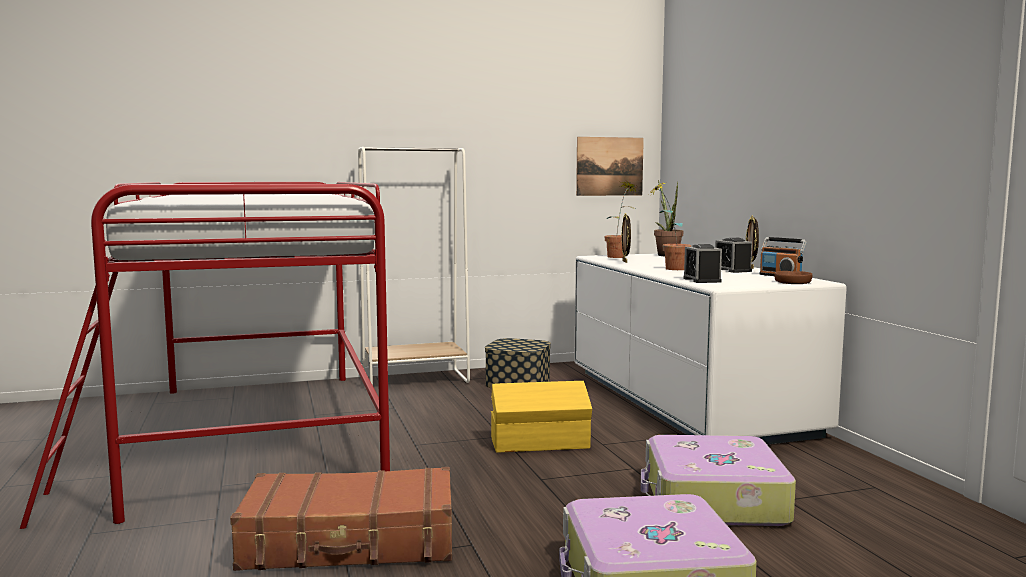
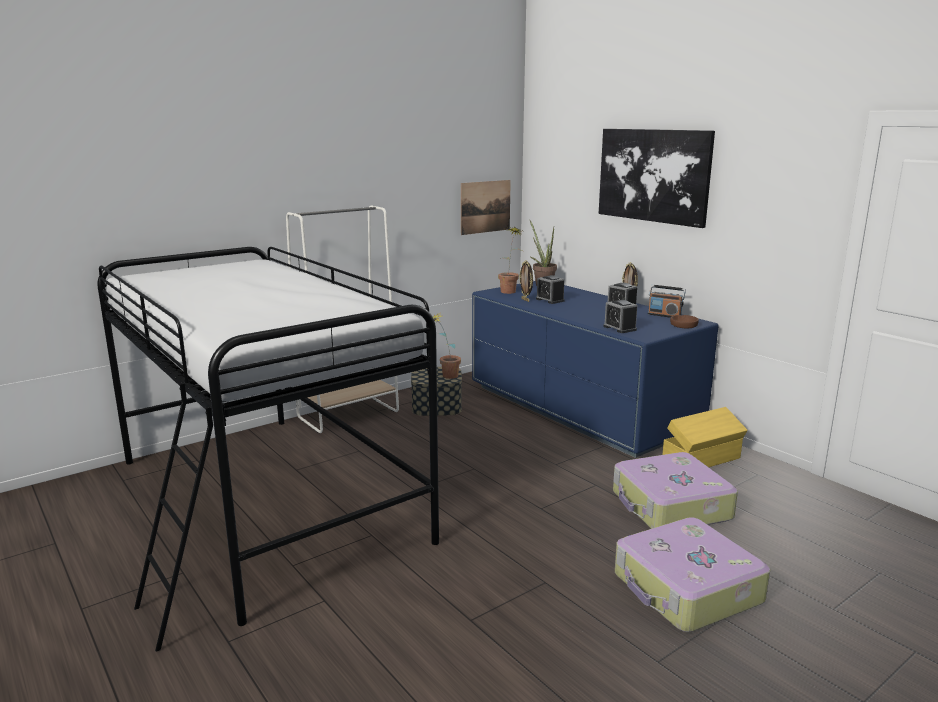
camera: 20 degrees left, 10 degrees up
red bed [20,182,390,529] -> black bed [97,247,439,652]
brown suitcase [230,467,452,571] -> none
yellow storage box [491,381,592,452] -> yellow storage box moved to [662,407,748,467]
white dresser [574,253,846,445] -> blue dresser [472,281,719,458]
potted plant [649,181,691,270] -> potted plant moved to [432,313,461,379]
none -> alarm clock [536,275,565,304]
none -> picture [599,129,715,228]

